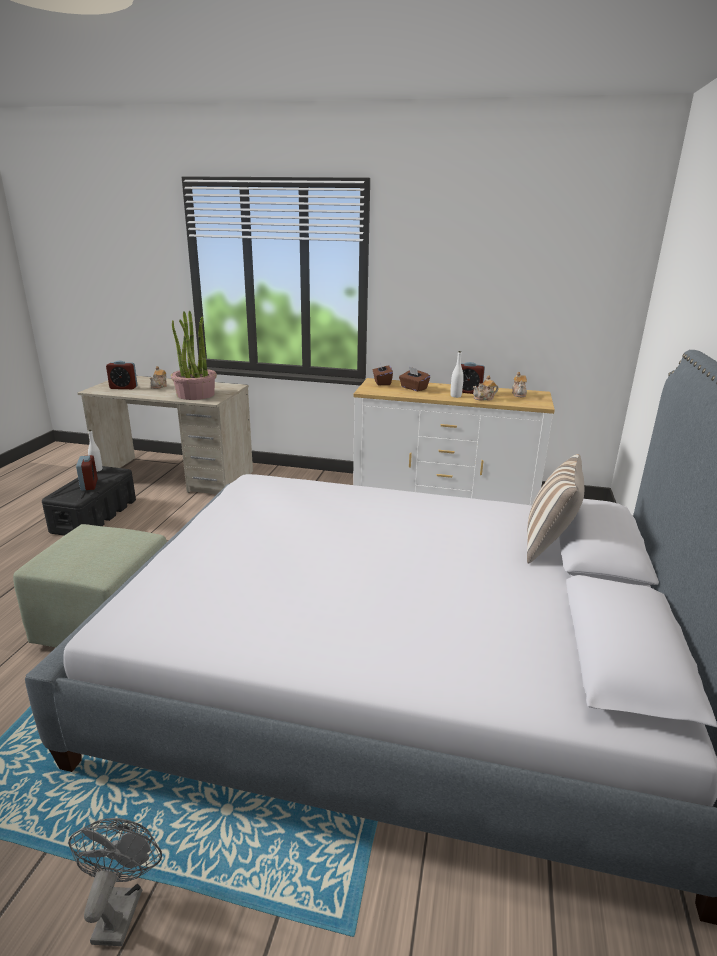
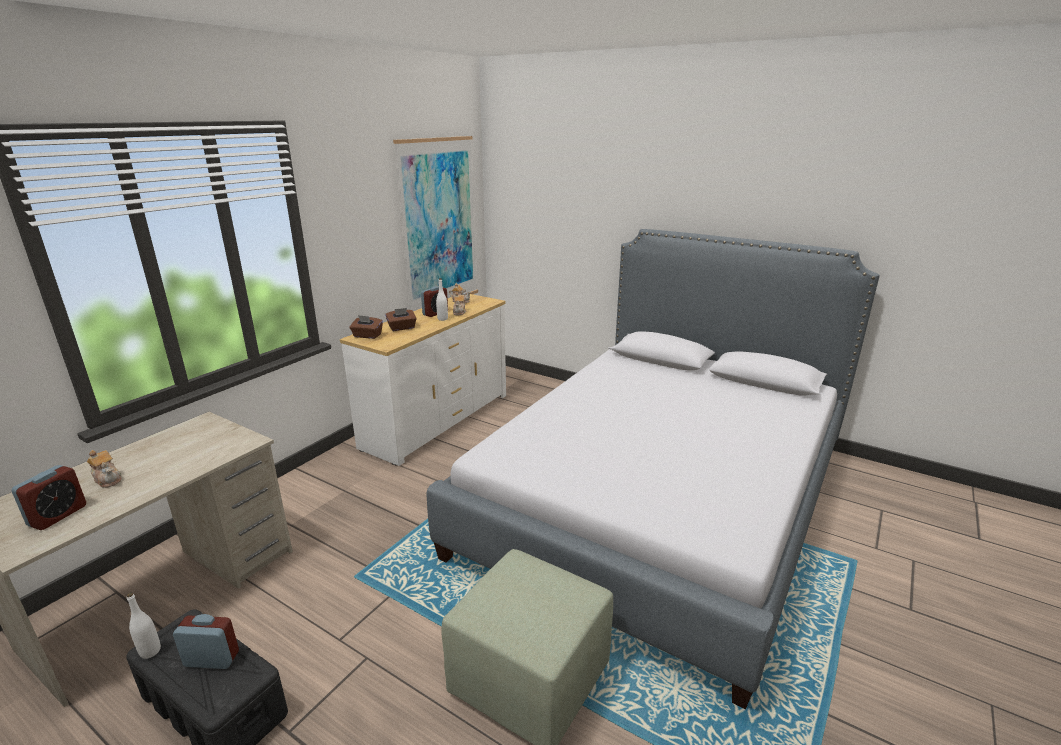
camera: 70 degrees left, 0 degrees up
grey fan [68,818,162,946] -> none
potted plant [171,310,217,400] -> none
pillow [527,454,584,564] -> none
none -> picture [393,136,478,311]

